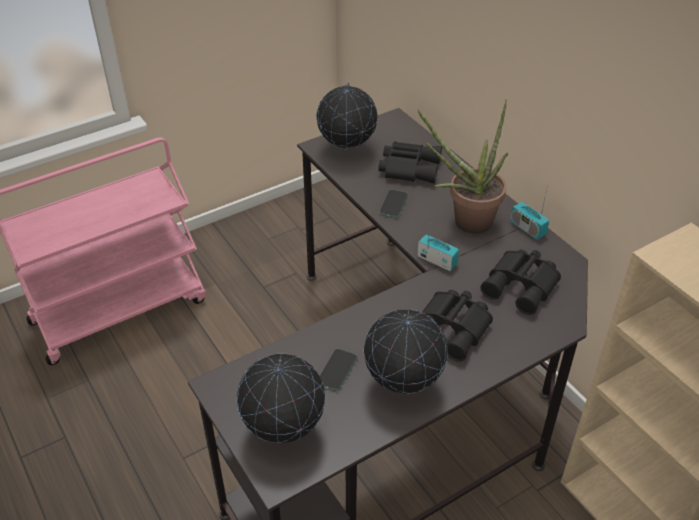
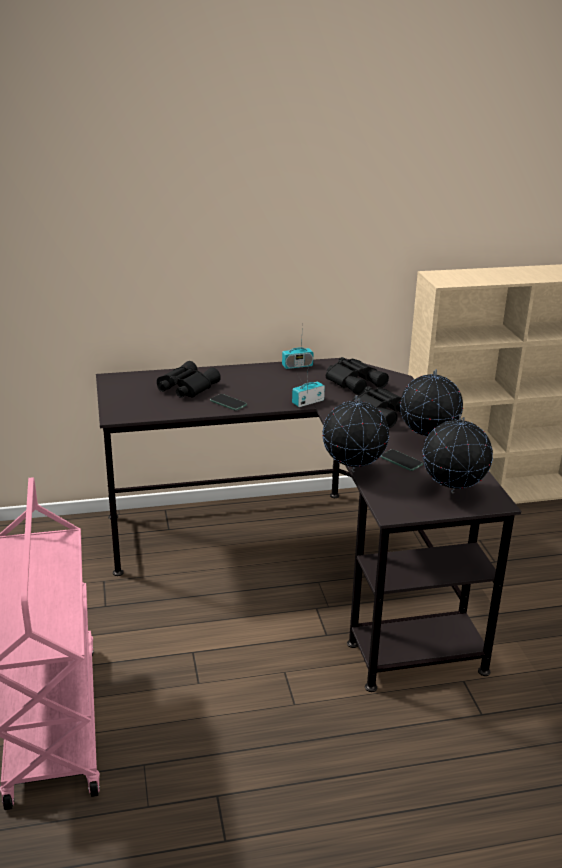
camera: 70 degrees left, 15 degrees down
globe [316,82,378,150] -> globe moved to [322,395,389,472]
potted plant [417,99,508,234] -> none

